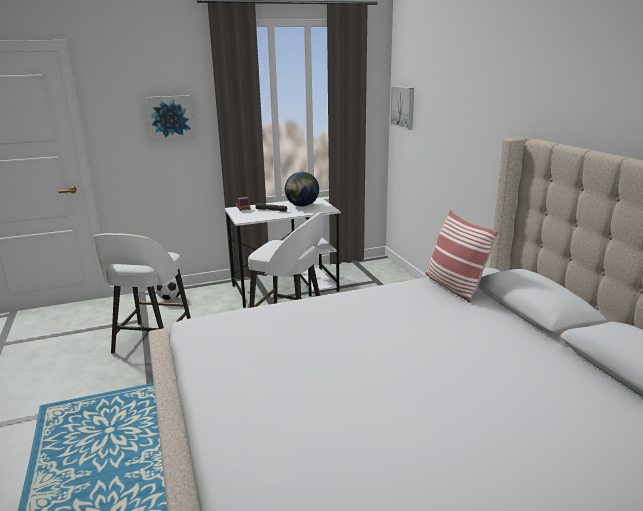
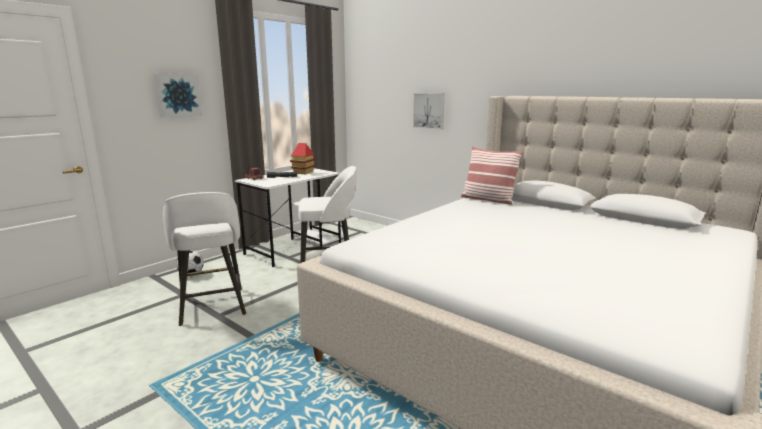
camera: 30 degrees left, 5 degrees down
globe [285,172,319,207] -> toy house [290,143,316,175]
picture [390,86,414,130] -> picture moved to [413,93,445,130]

